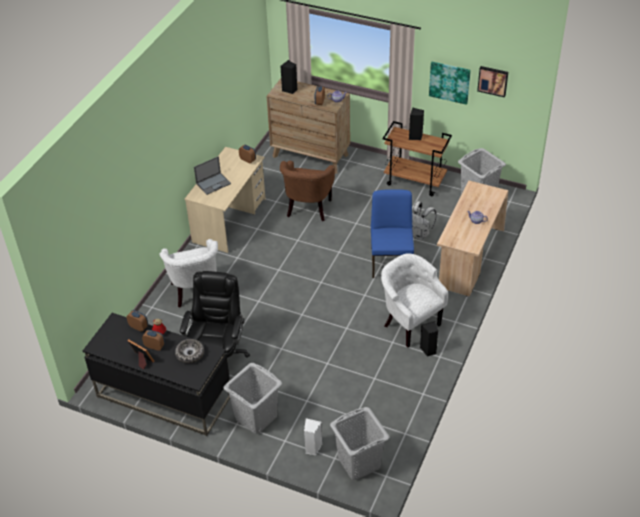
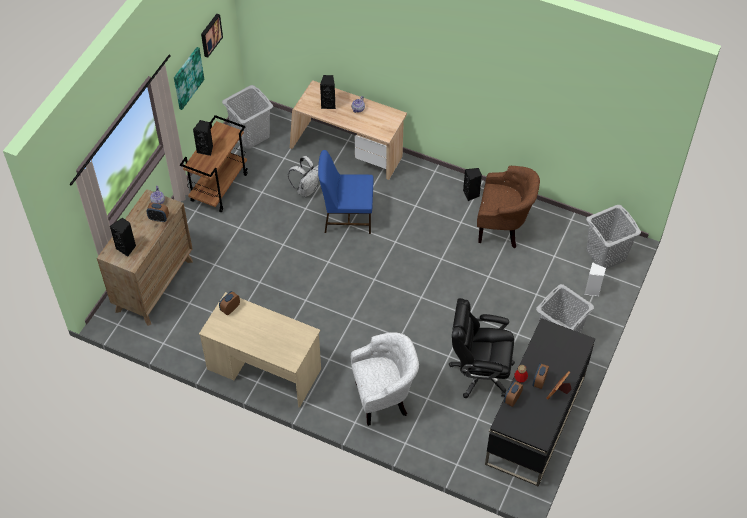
camera: 90 degrees left, 10 degrees up
bowl [175,339,204,364] -> none
laptop [194,156,231,195] -> none
brown armchair [280,160,335,221] -> brown armchair moved to [477,165,540,248]
white armchair [381,253,448,348] -> none
none -> black speaker [320,75,336,109]

